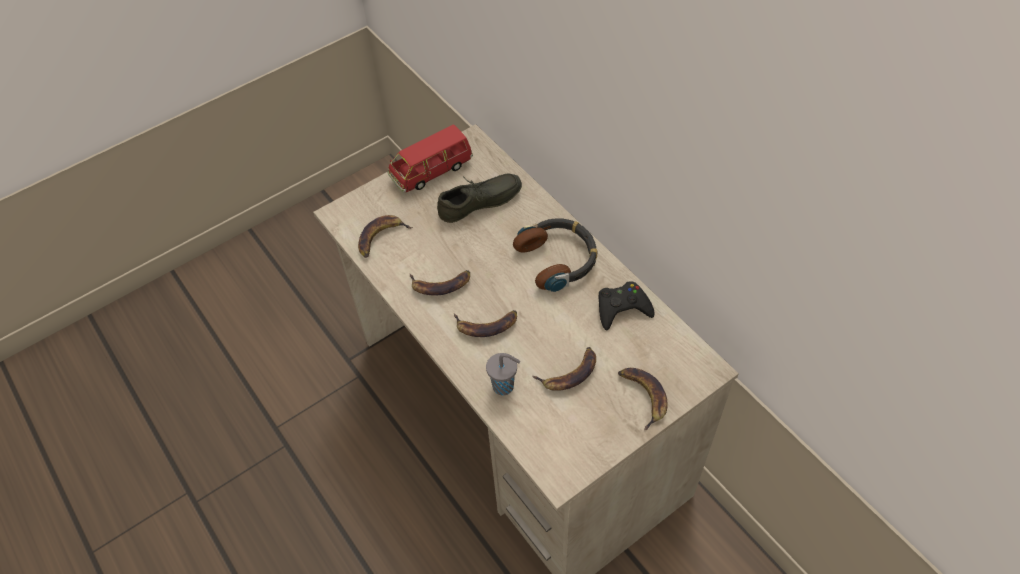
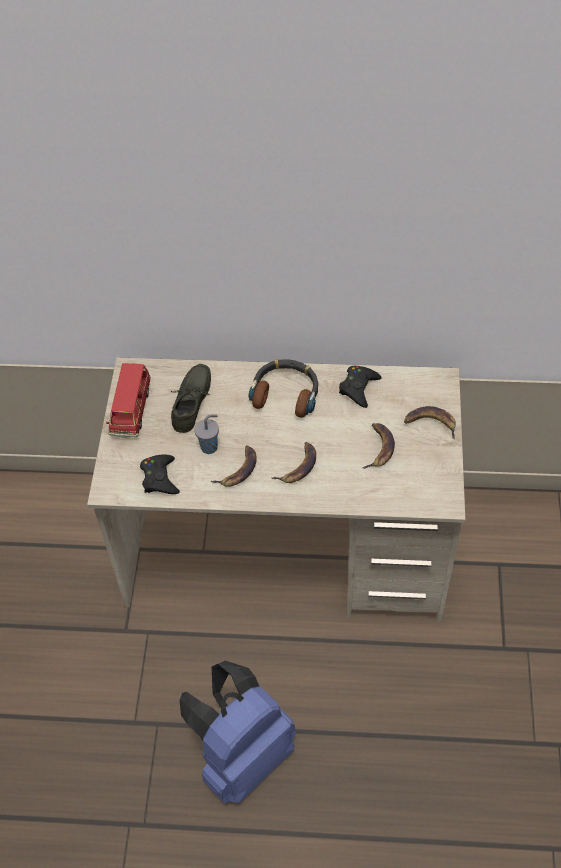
camera: 50 degrees left, 0 degrees up
banana [358,215,413,258] -> black game controller [140,455,180,494]
grey cup [486,353,520,395] -> grey cup moved to [194,414,219,454]
none -> blue backpack [180,661,296,804]

